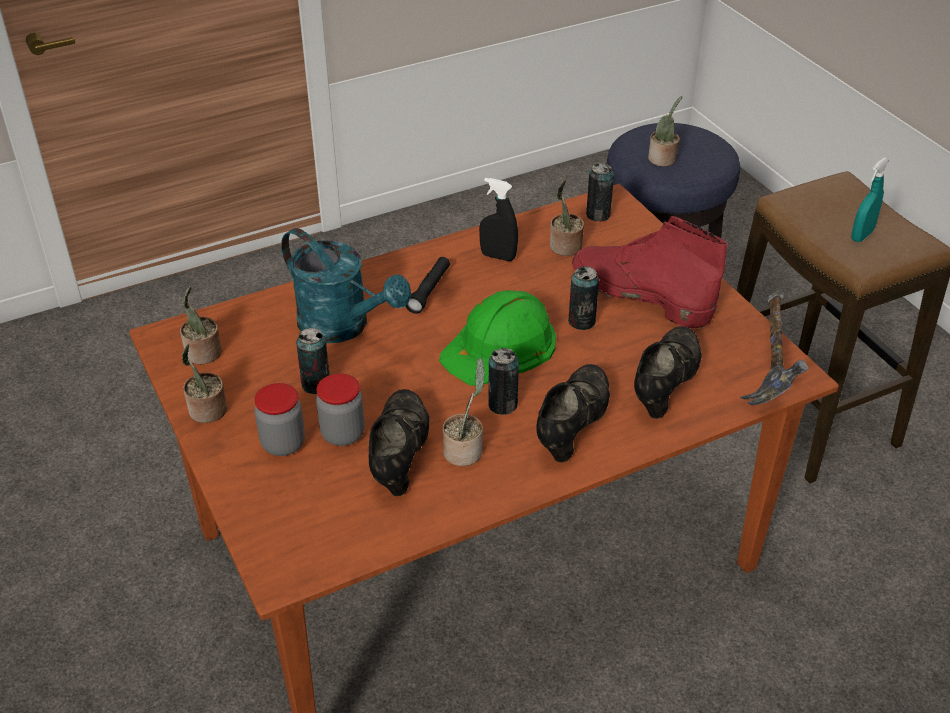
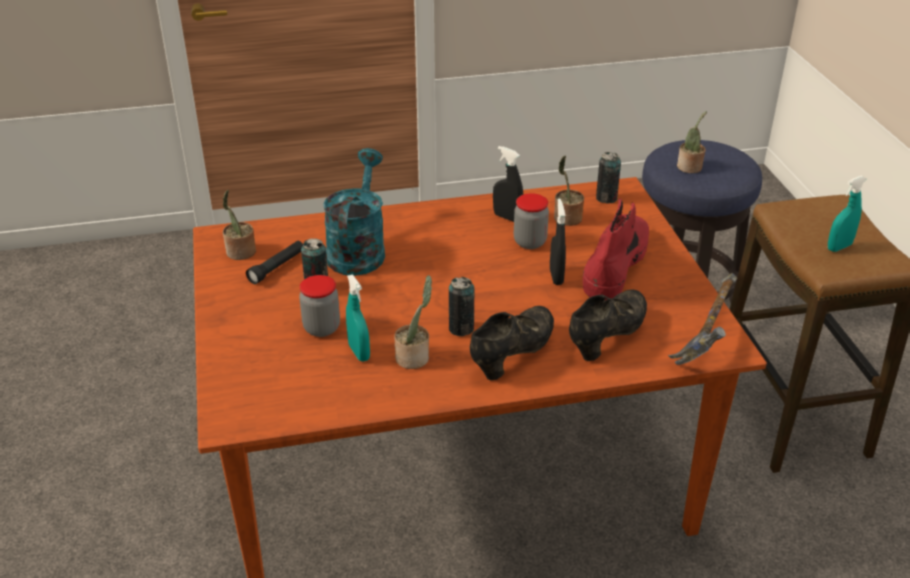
camera: 15 degrees right, 5 degrees down
potted plant [182,344,227,423] -> none
jar [254,383,305,456] -> jar moved to [514,193,549,249]
turquoise watering can [281,228,411,343] -> turquoise watering can turned 135 degrees counterclockwise [323,148,385,276]
black shoe [369,389,429,496] -> turquoise spray bottle [346,274,370,361]
black flashlight [406,257,450,314] -> black flashlight moved to [246,241,303,284]
green hard hat [439,290,556,386] -> none
can [568,266,599,330] -> black spray bottle [550,198,566,285]
red boot [572,216,728,328] -> red boot turned 60 degrees clockwise [583,199,649,300]

